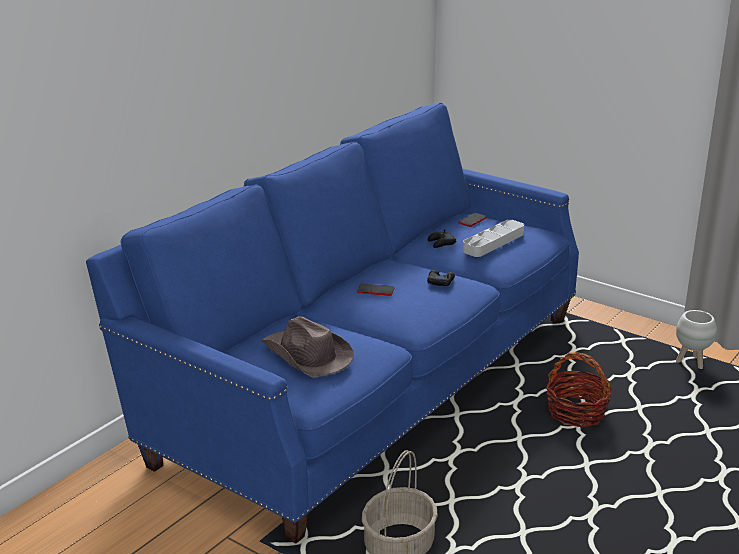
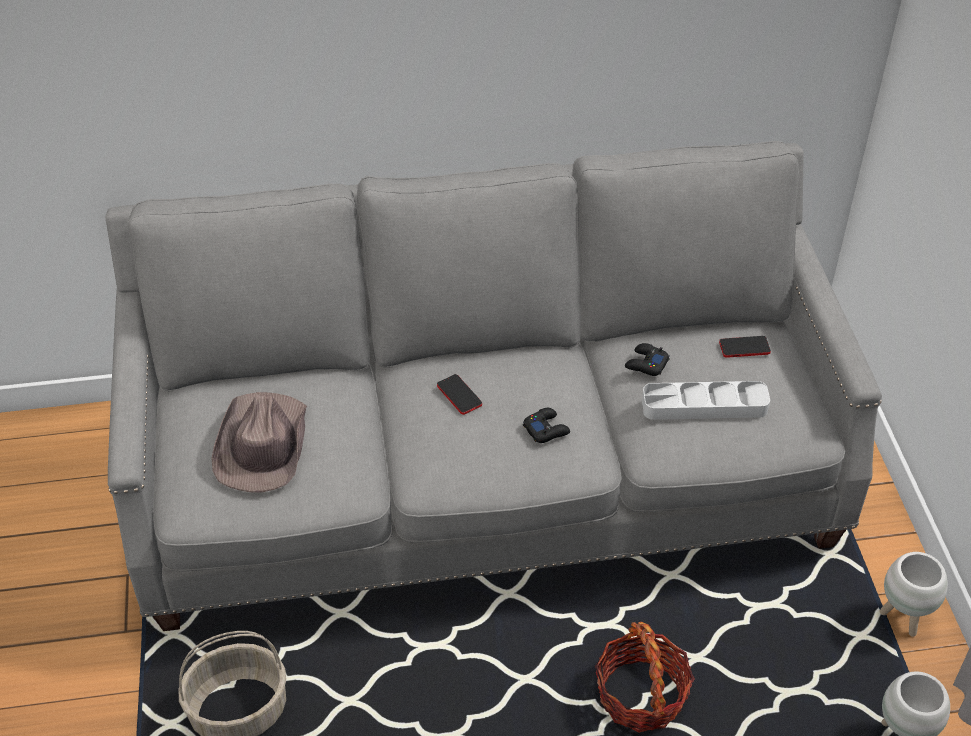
camera: 45 degrees right, 20 degrees up
blue sofa [86,103,579,544] -> grey sofa [105,141,882,631]
none -> white planter [879,552,948,637]

